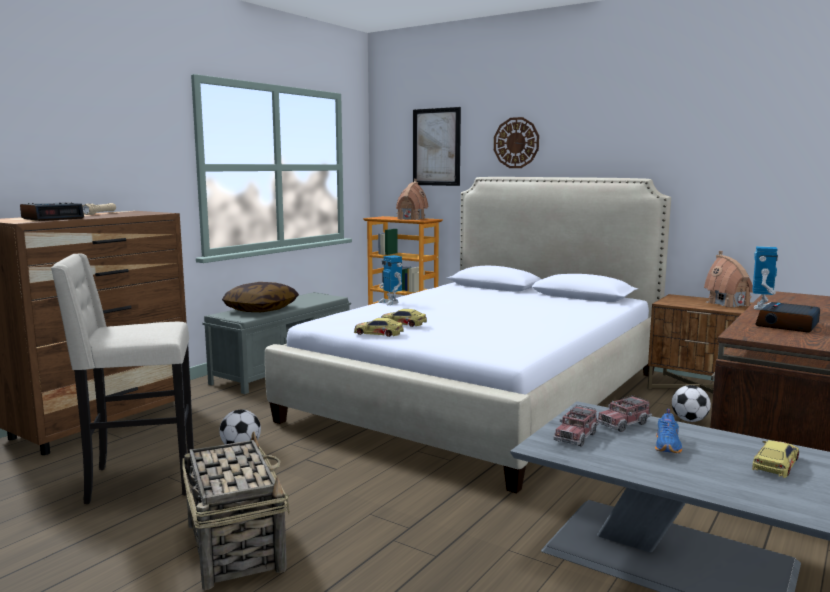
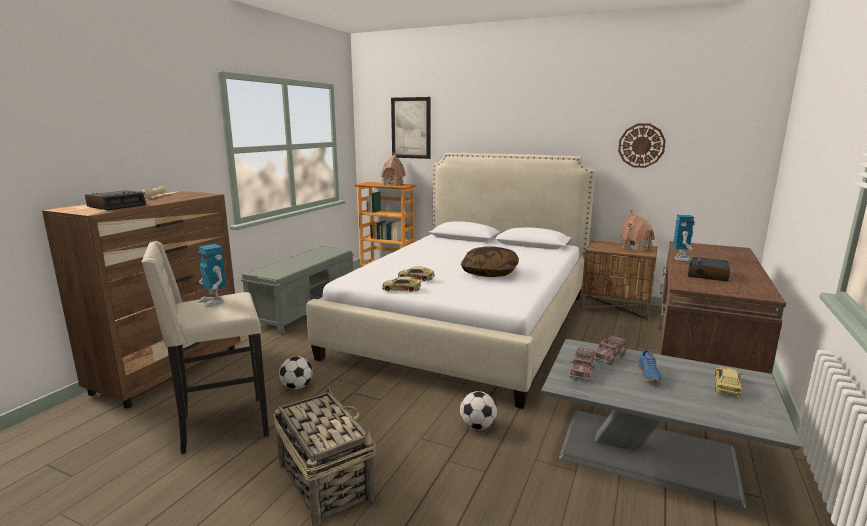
camera: 10 degrees left, 5 degrees up
pillow [222,282,299,312] -> pillow moved to [461,247,519,277]
toy robot [378,255,402,305] -> toy robot moved to [198,244,226,307]
wall clock [494,117,539,168] -> wall clock moved to [618,124,666,168]
football [672,385,711,422] -> football moved to [460,391,497,430]

